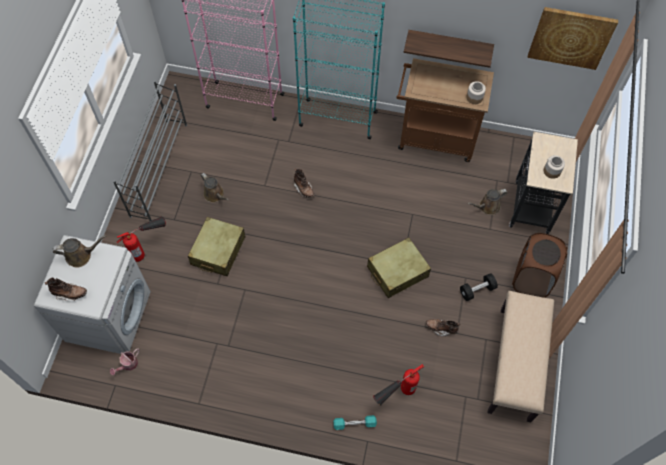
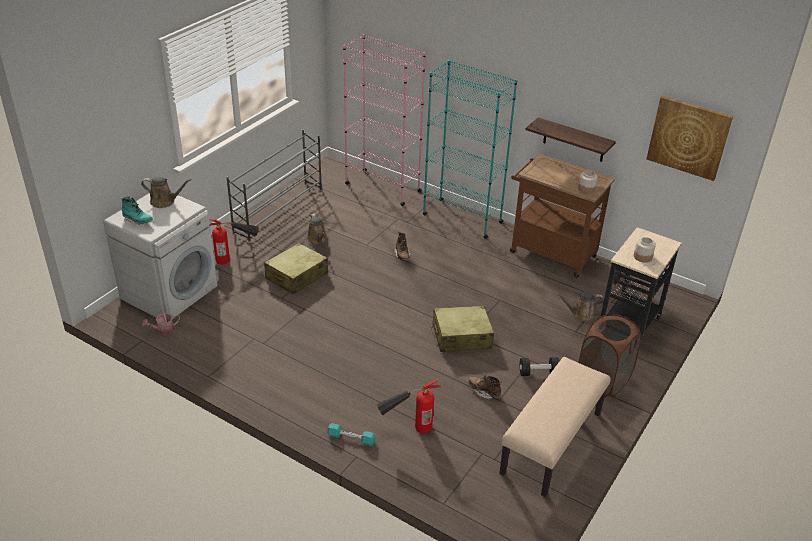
camera: 20 degrees right, 25 degrees down
brown boot [45,277,87,301] -> turquoise boot [120,196,153,225]

